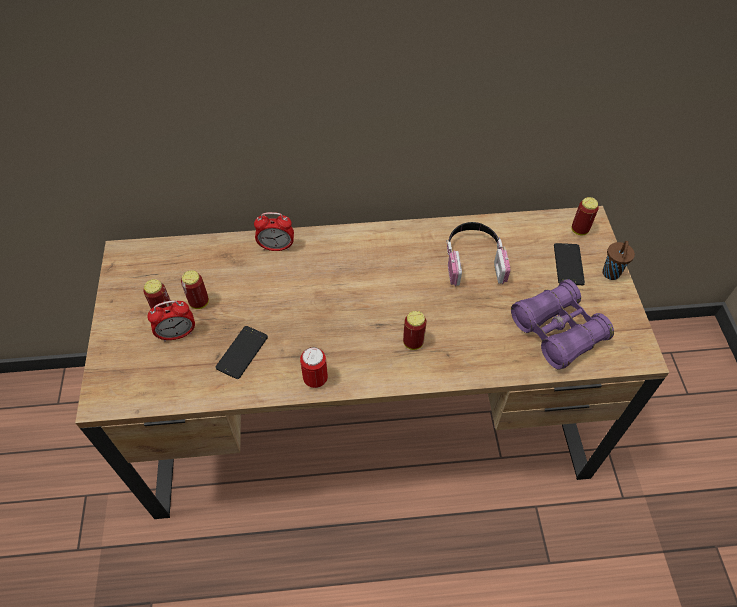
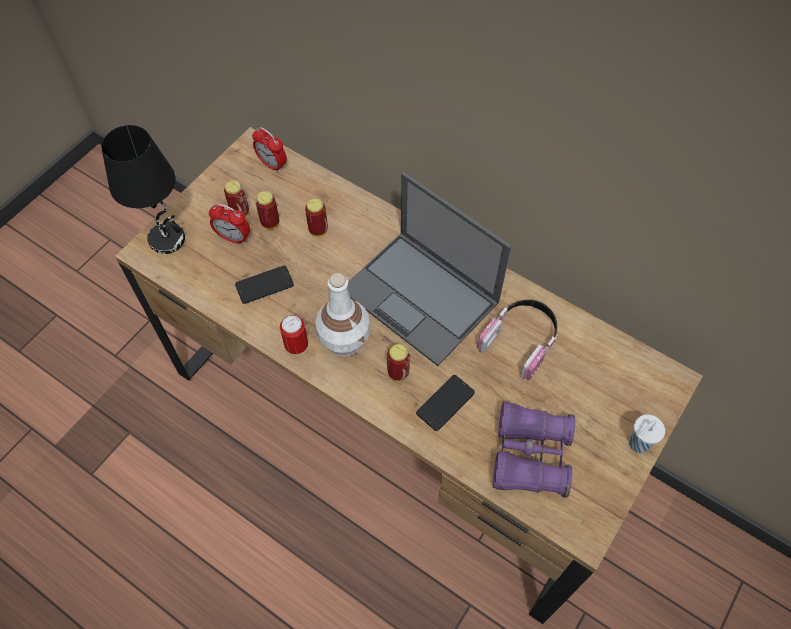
camera: 40 degrees right, 5 degrees up
alarm clock [254,212,294,251] -> alarm clock moved to [252,127,287,173]
phone [554,243,585,285] -> phone moved to [416,375,475,431]
can [571,197,599,236] -> can moved to [305,199,328,237]
brown cup [602,241,635,280] -> white cup [629,415,665,453]
none -> black table lamp [101,125,185,254]
none -> white bottle [315,273,370,356]
none -> laptop [347,172,512,366]

